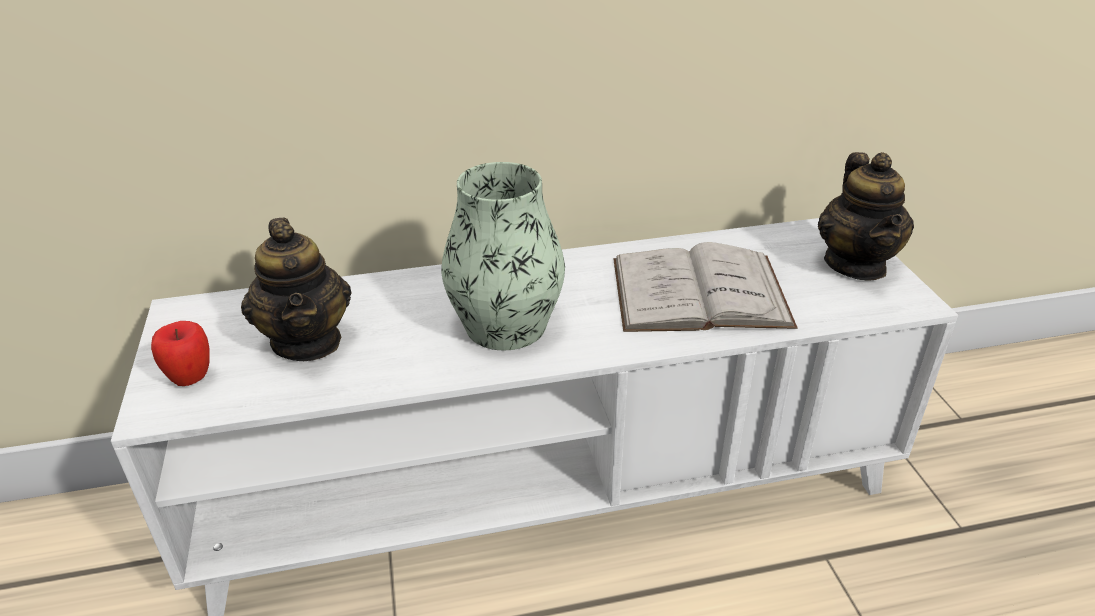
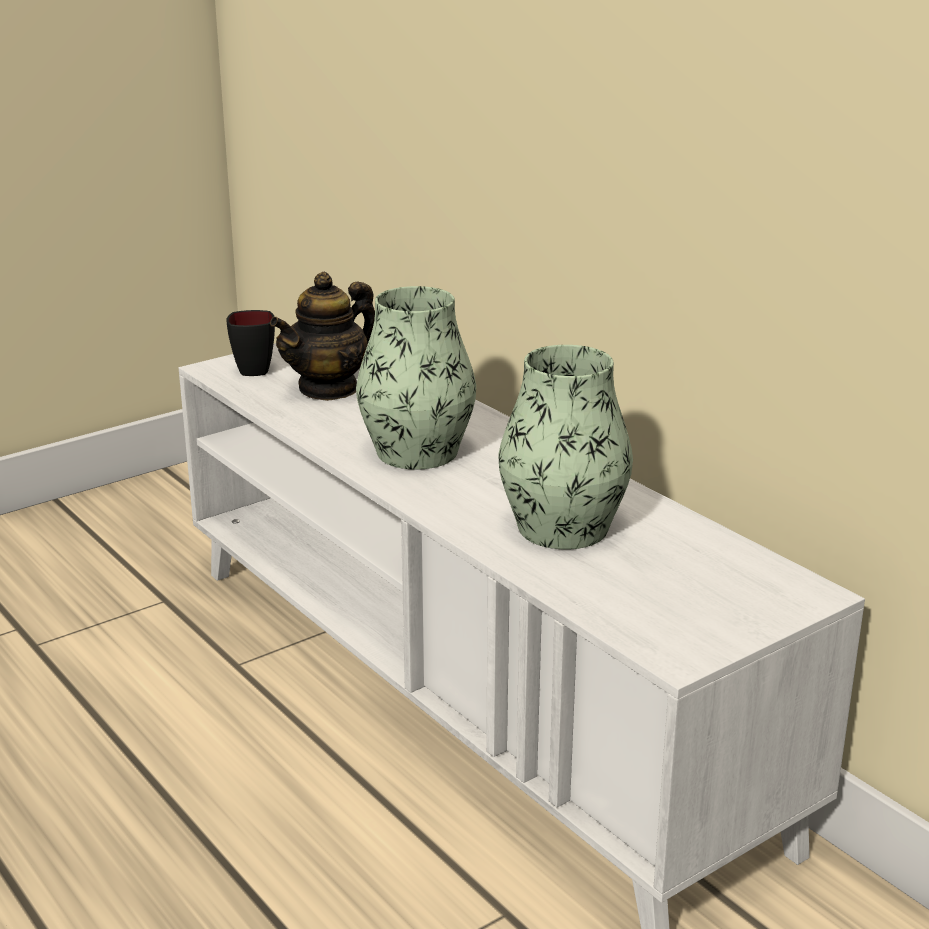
camera: 65 degrees right, 10 degrees down
apple [151,321,210,386] -> black mug [226,310,275,376]
white book [613,242,798,332] -> vase [498,345,633,549]
teapot [818,152,914,281] -> none

